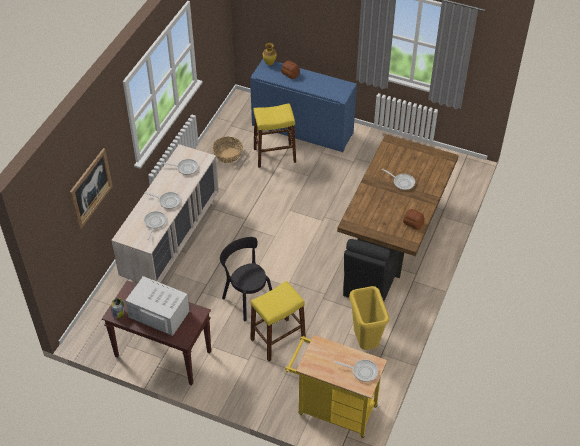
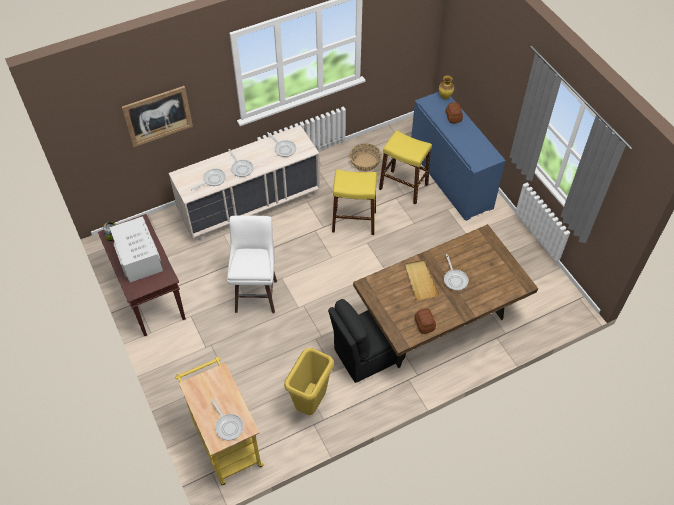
camera: 40 degrees right, 5 degrees up
black chair [220,237,272,321] -> white stool [227,215,277,313]
yellow stool [250,281,306,361] -> yellow stool moved to [332,169,377,235]
none -> beige tray [405,259,439,300]

